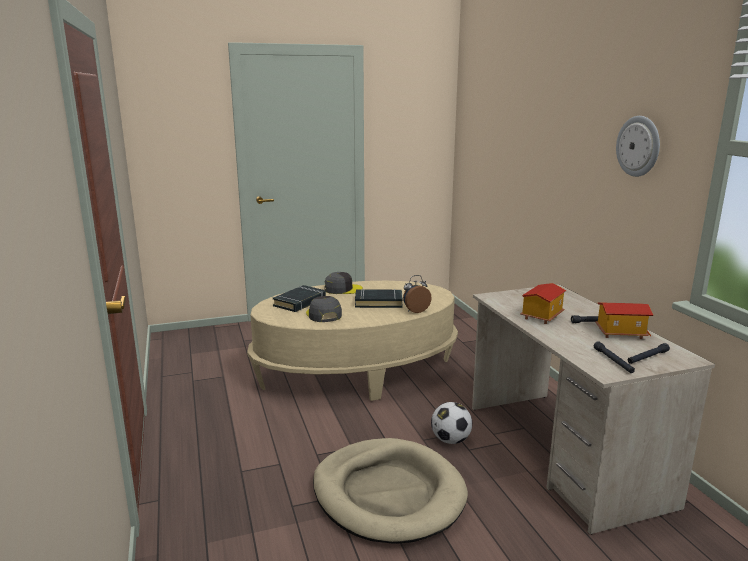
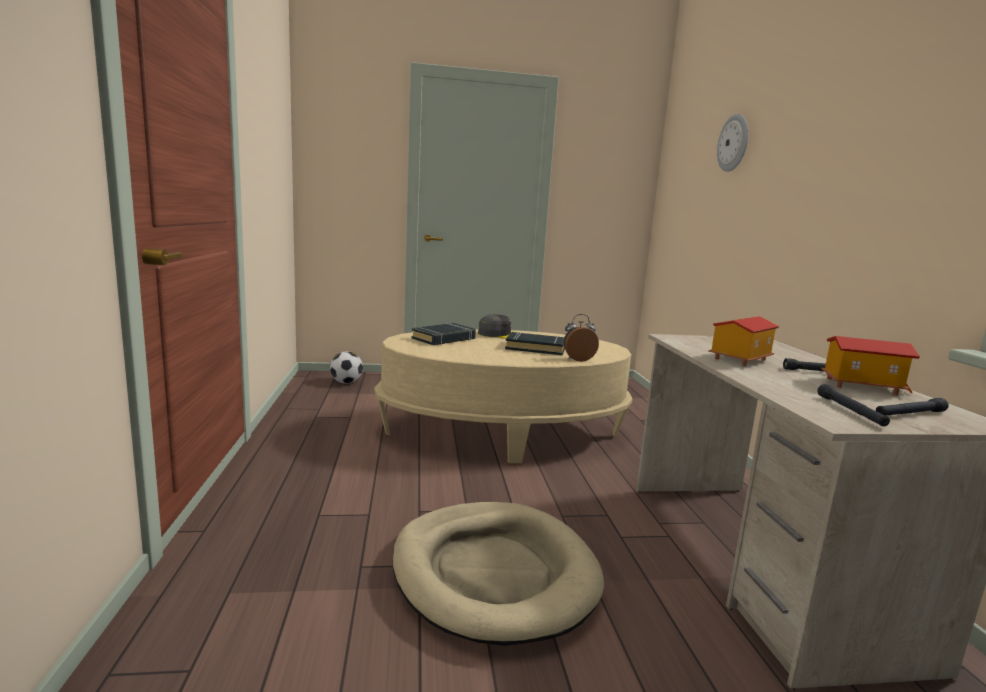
camera: 10 degrees right, 5 degrees down
grey cap [306,296,342,322] -> none
football [431,402,472,444] -> football moved to [330,352,363,384]
wall clock [616,116,660,177] -> wall clock moved to [717,114,748,172]

